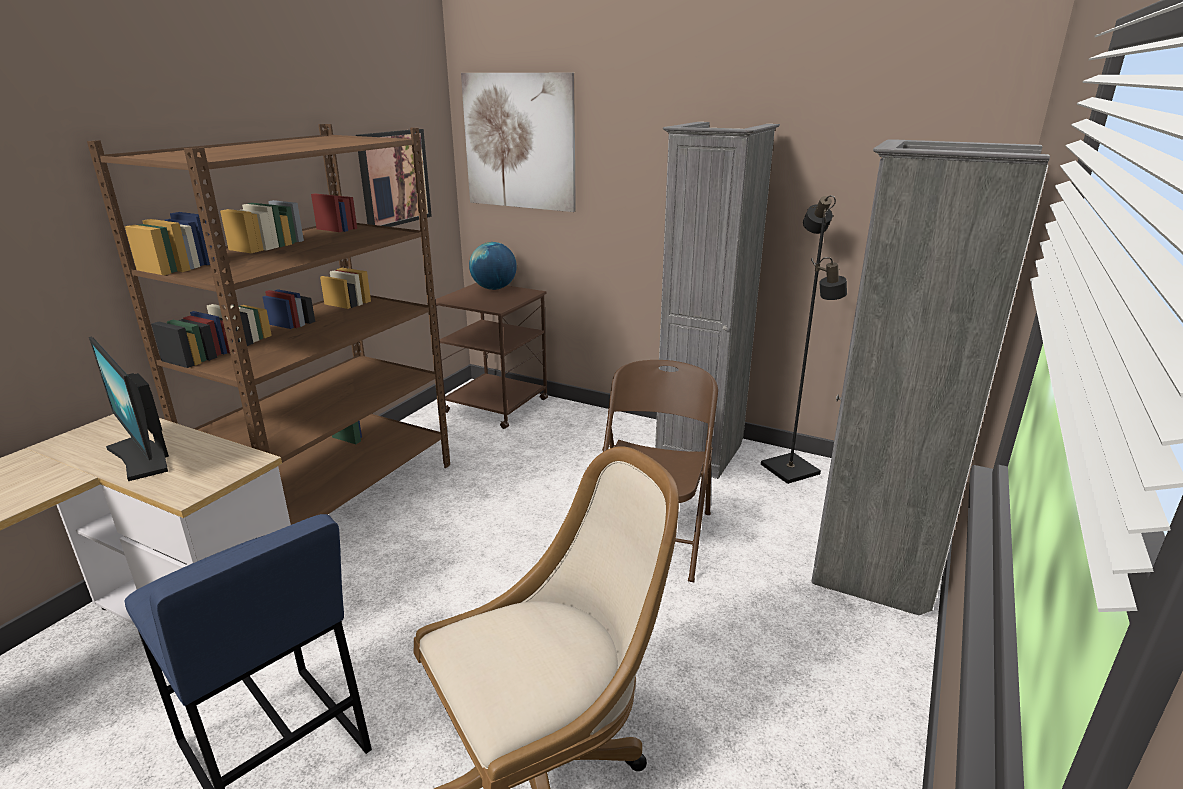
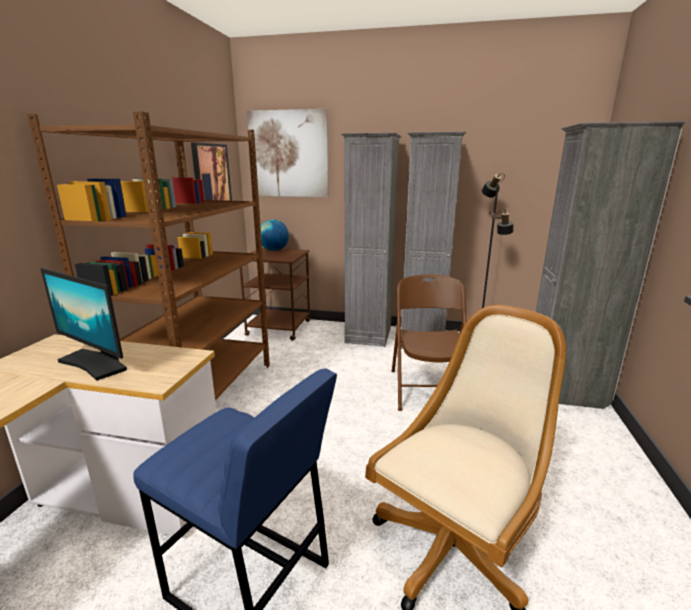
camera: 15 degrees left, 5 degrees down
none -> grey cabinet [341,133,402,347]

